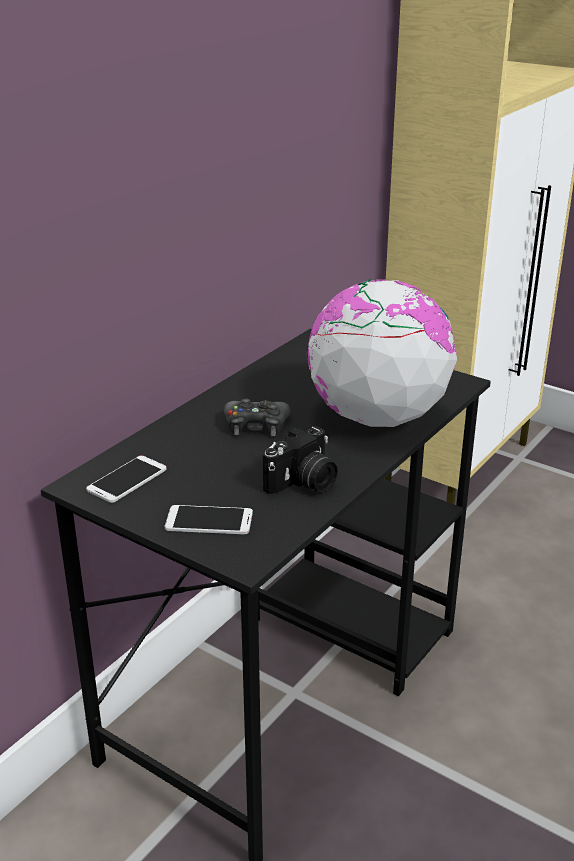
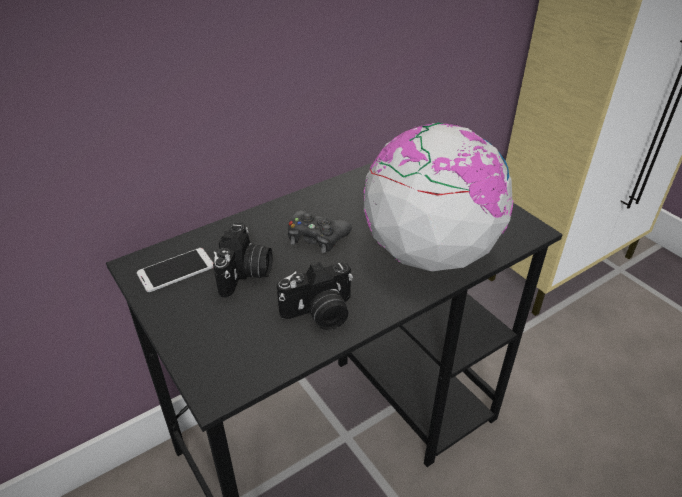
camera: 20 degrees right, 10 degrees up
phone [165,505,253,534] -> none
none -> camera [213,222,273,298]

